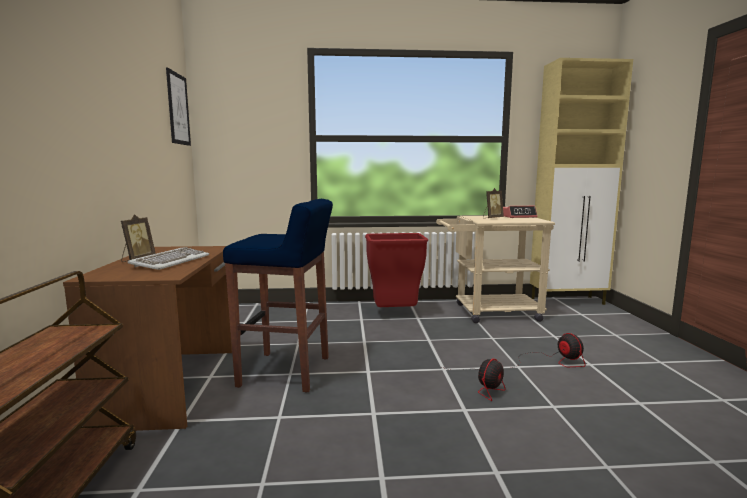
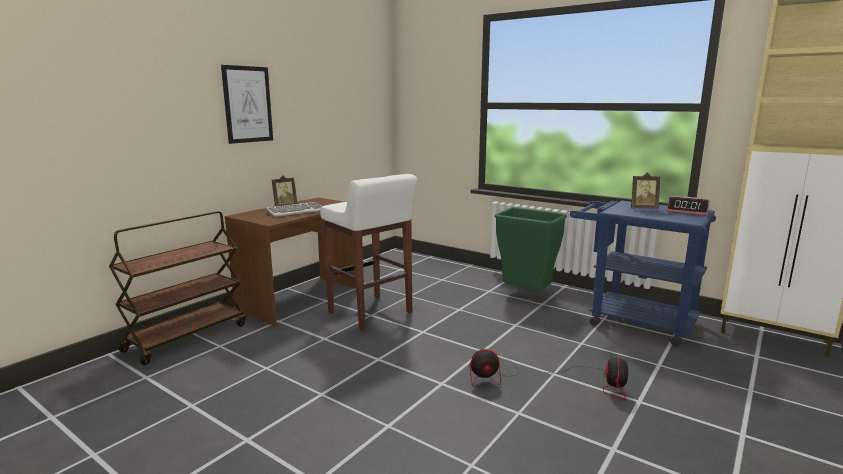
camera: 40 degrees right, 5 degrees up
picture [166,68,191,146] -> picture moved to [221,65,273,144]
blue stool [223,199,333,393] -> white stool [320,174,417,331]
red trash can [365,233,428,307] -> green trash can [495,207,567,290]
beige cart [436,216,555,323] -> blue cart [570,200,716,346]

